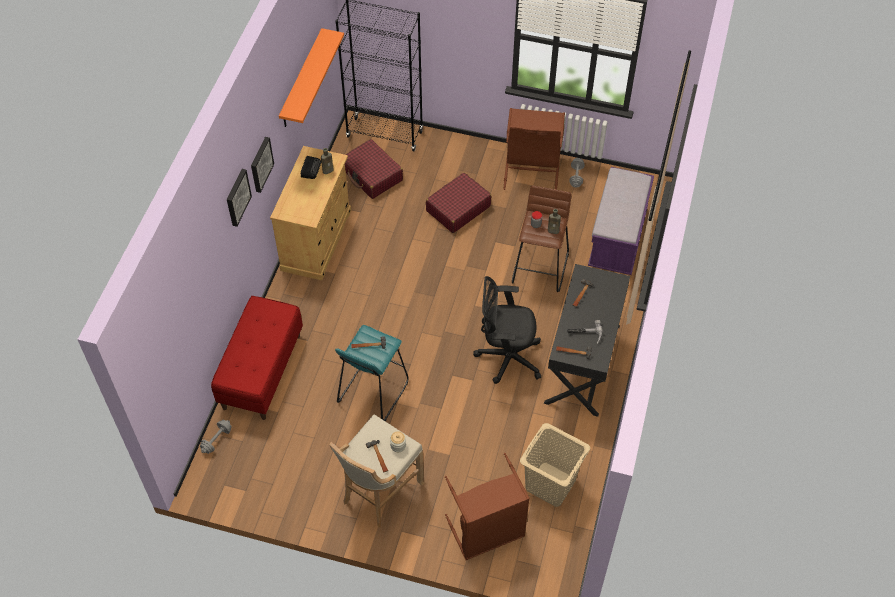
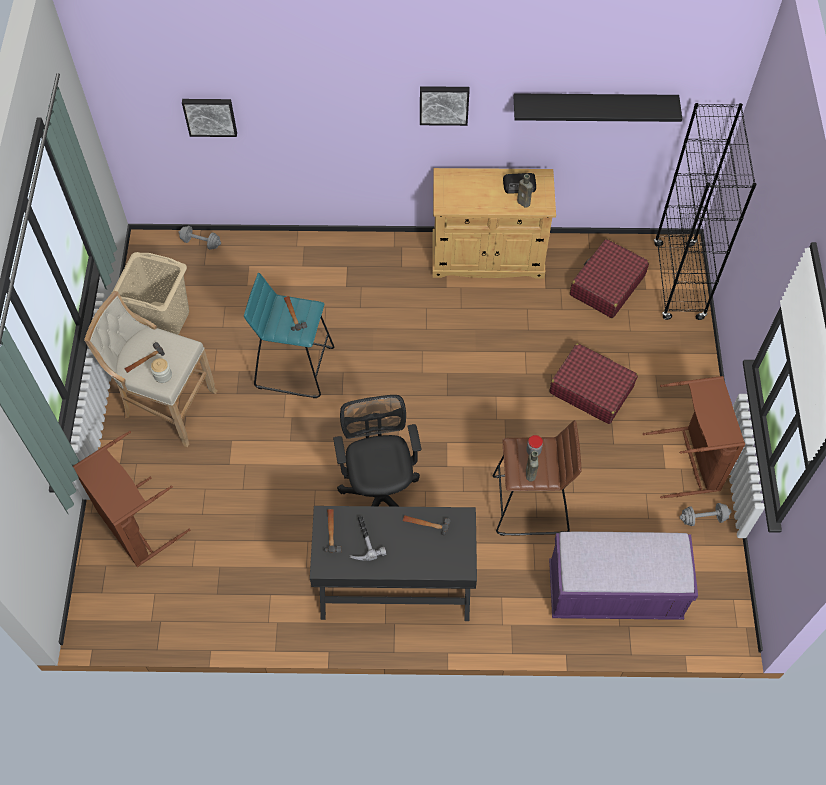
camera: 75 degrees right, 5 degrees up
red bench [211,296,303,420] -> none
picture [227,169,252,227] -> picture moved to [182,99,237,137]
orange shelf [279,28,344,127] -> black shelf [514,93,682,122]
beige laundry basket [520,423,590,507] -> beige laundry basket moved to [111,252,189,335]

